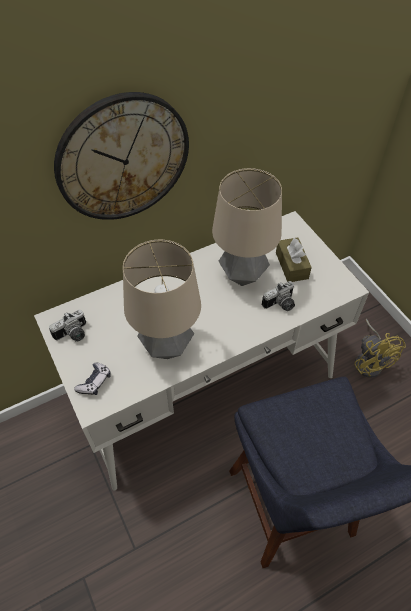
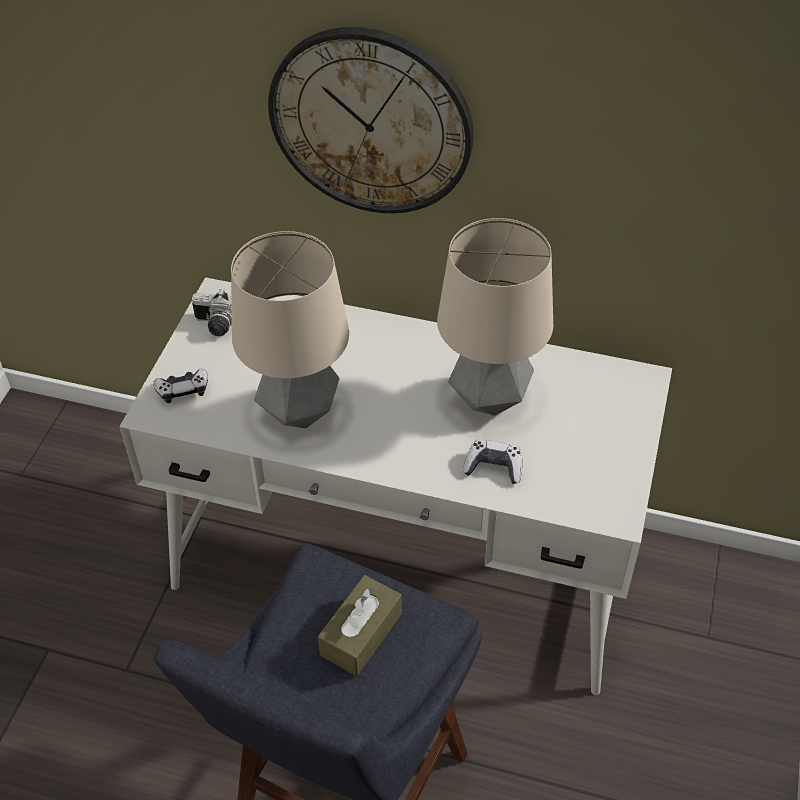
camera: 45 degrees right, 5 degrees down
camera [262,281,295,311] -> game controller [463,439,522,484]
brown tissue box [276,237,312,282] -> brown tissue box moved to [318,575,402,676]
yellow fan [354,319,406,378] -> none

